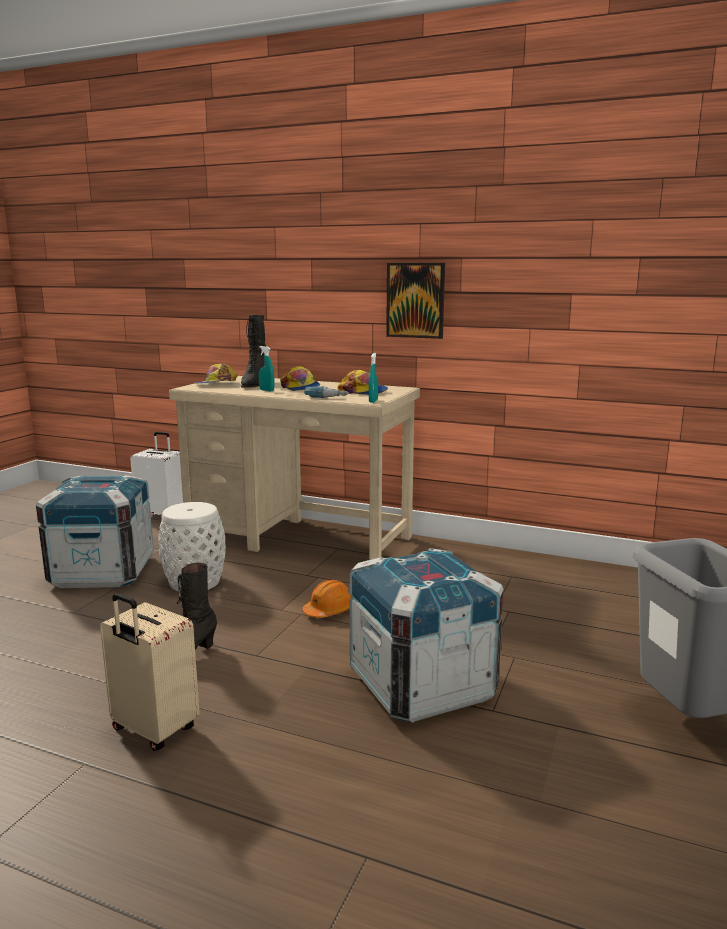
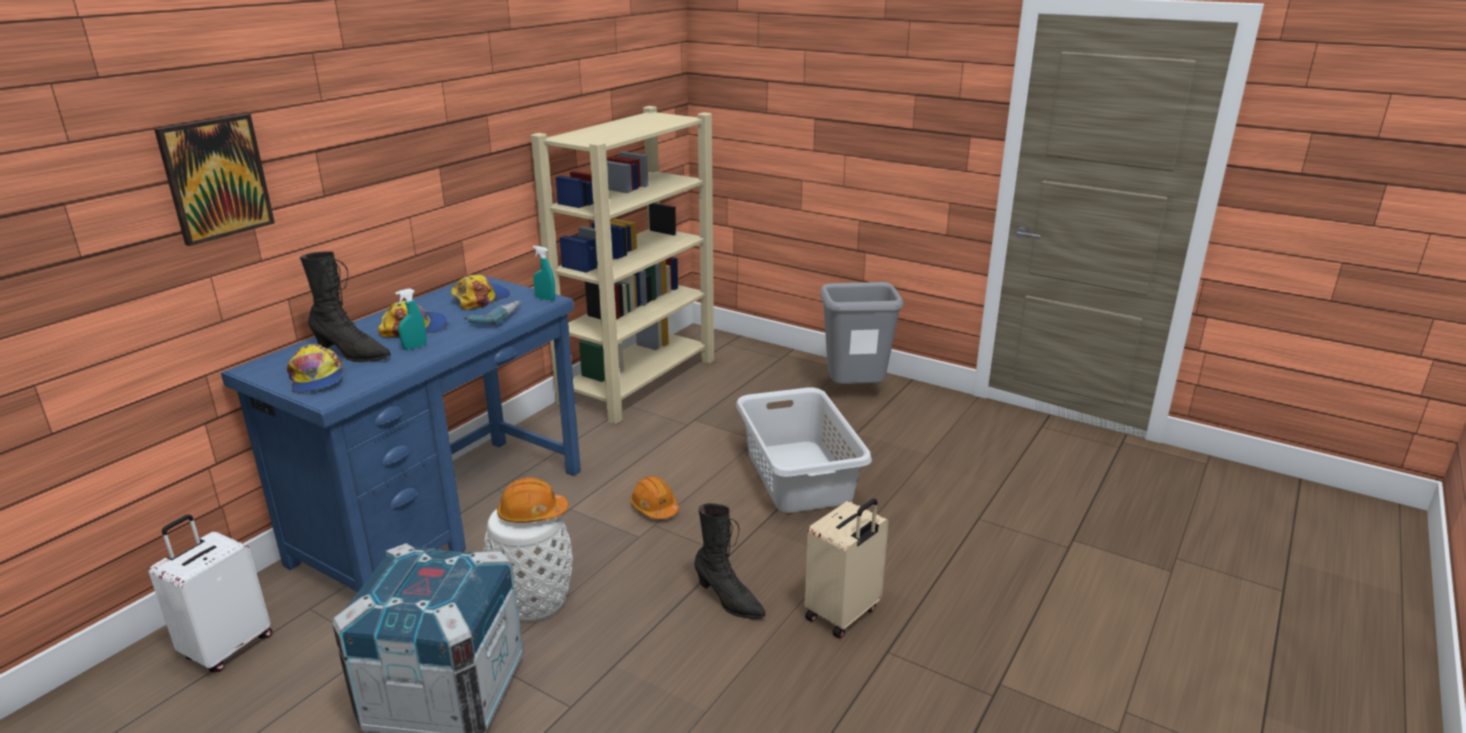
camera: 80 degrees left, 10 degrees up
beige desk [169,376,420,560] -> blue desk [221,274,581,593]
crate [349,548,504,723] -> grey laundry basket [736,387,872,513]
picture [386,263,445,339] -> picture moved to [154,114,275,246]
none -> orange hard hat [497,477,568,523]
none -> beige bookcase [531,106,714,424]

